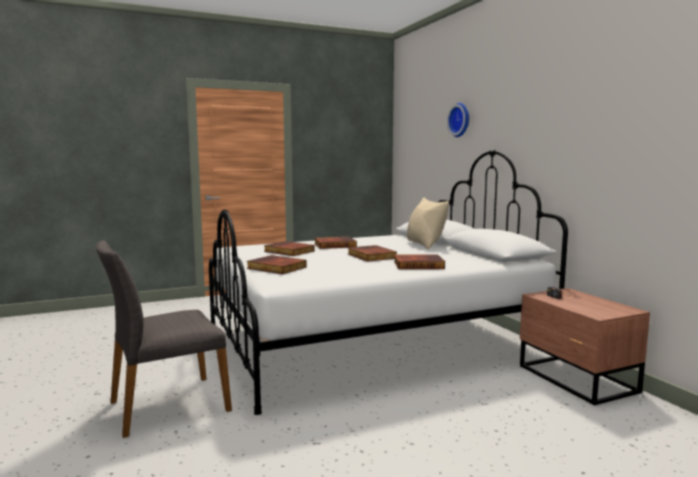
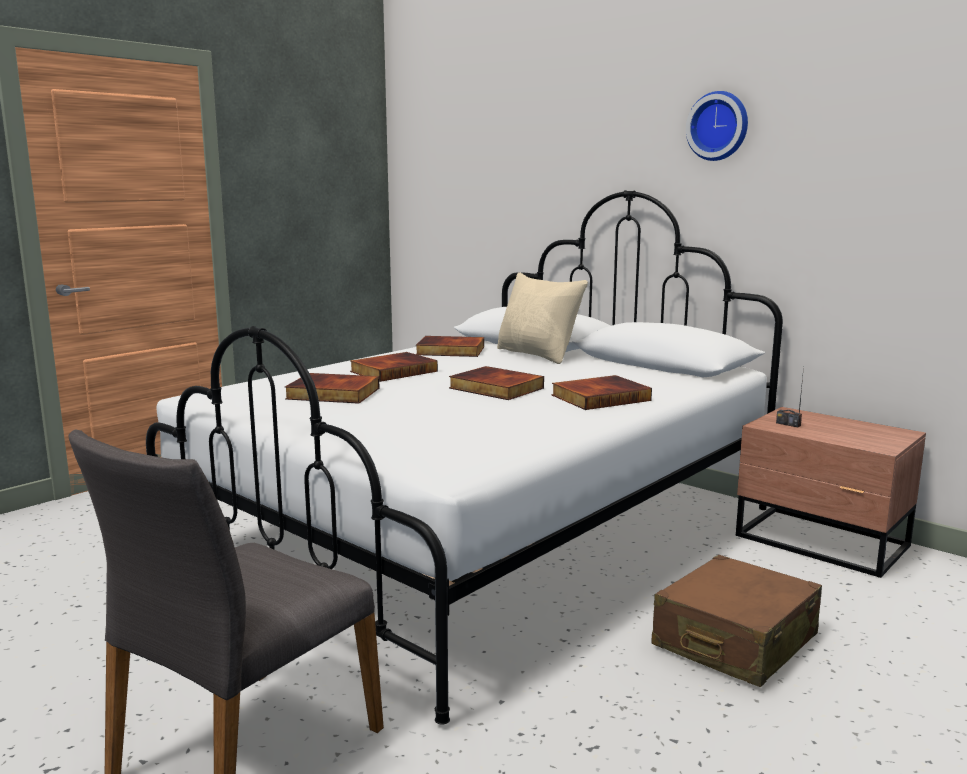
camera: 25 degrees left, 5 degrees up
book [247,255,307,274] -> book moved to [416,336,484,357]
wall clock [447,103,469,137] -> wall clock moved to [686,91,748,161]
none -> brown suitcase [652,555,822,687]

